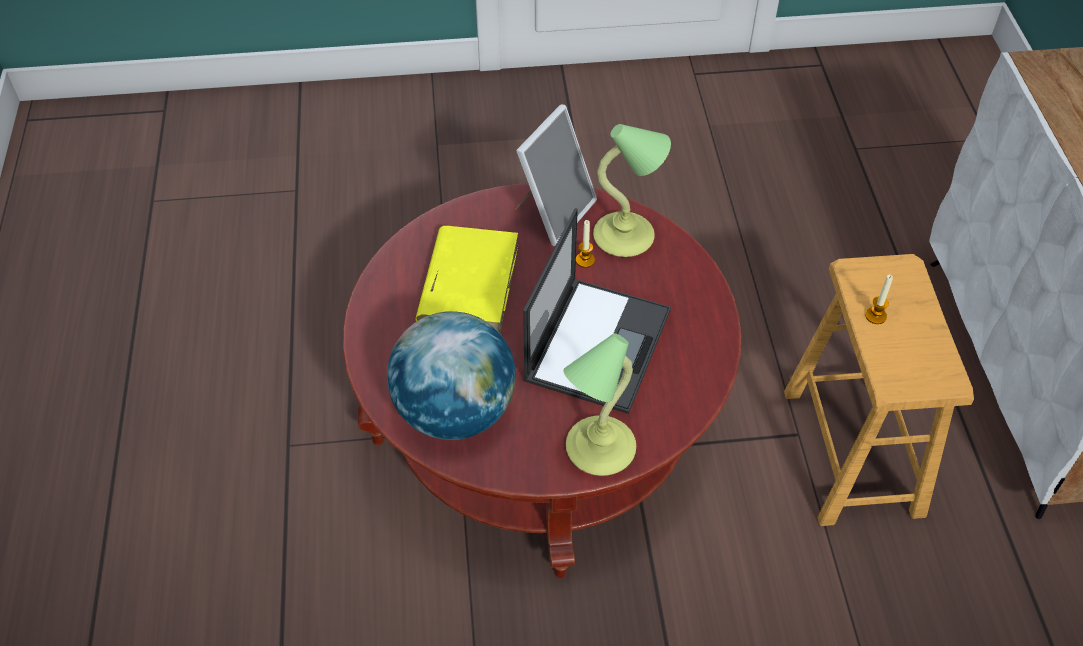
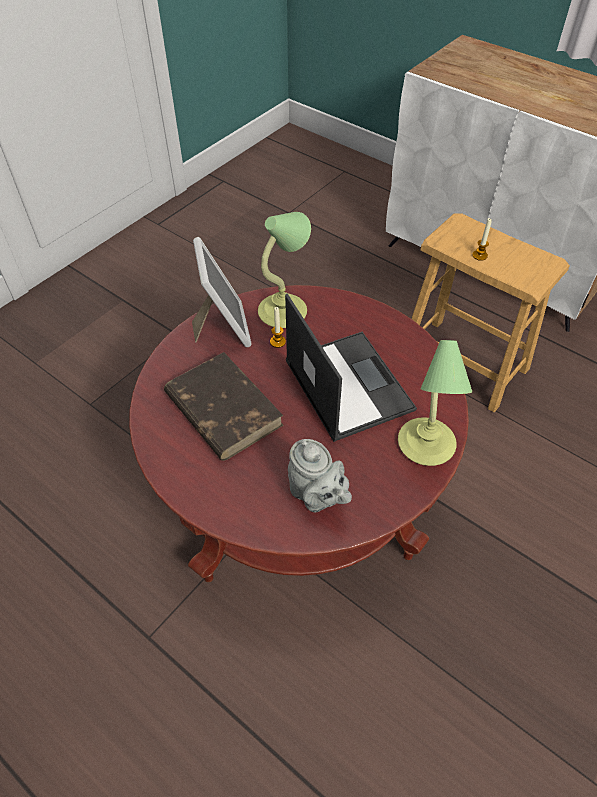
camera: 45 degrees left, 0 degrees up
globe [387,311,516,440] -> grey teapot [288,439,352,513]
yellow book [415,226,519,334] -> brown book [164,352,283,461]

